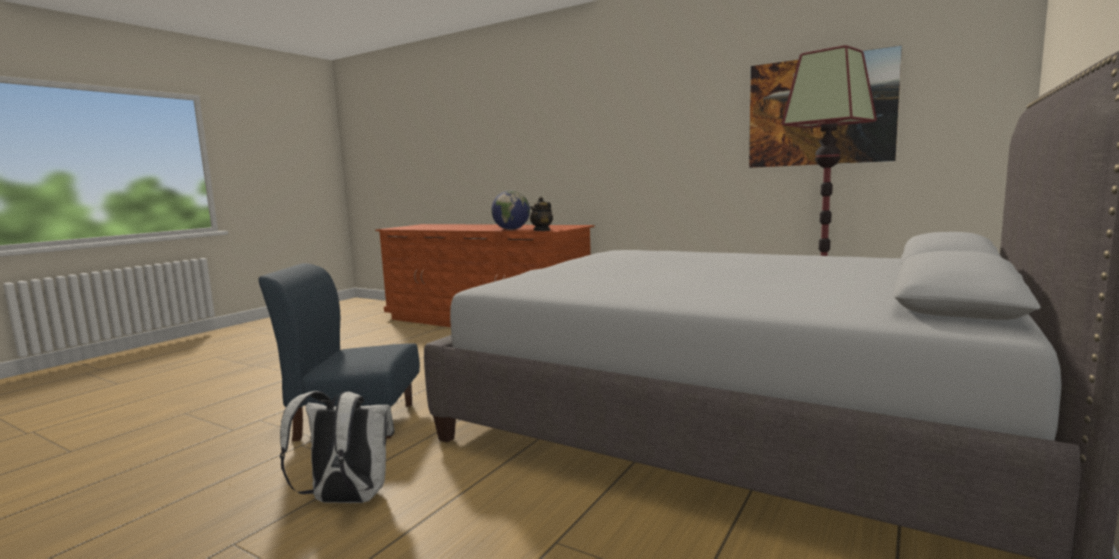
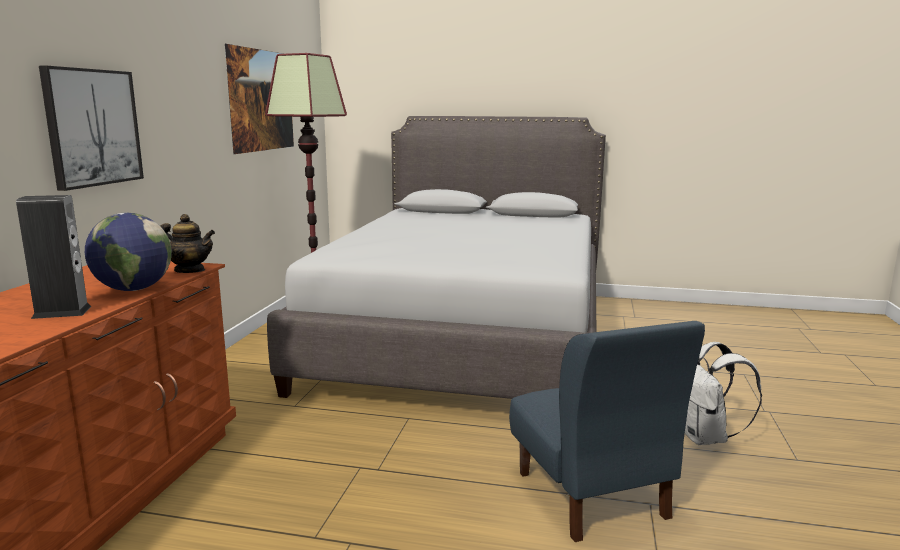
camera: 110 degrees left, 5 degrees up
none -> speaker [16,195,92,319]
none -> picture [39,66,144,191]

